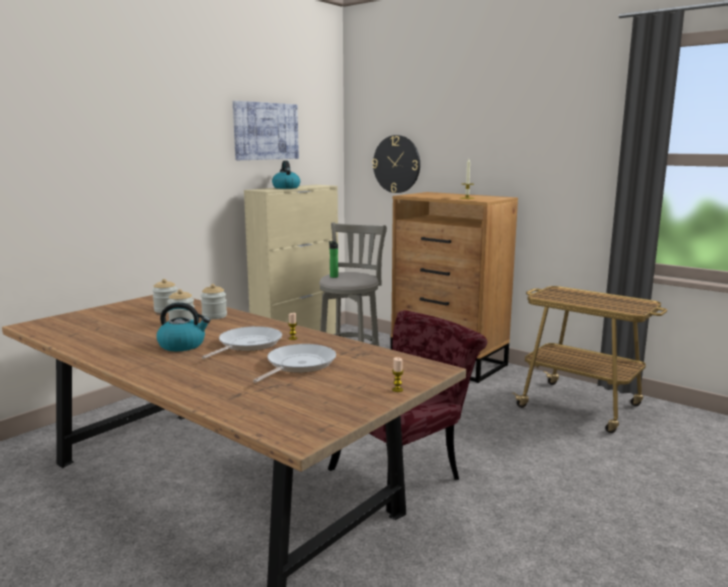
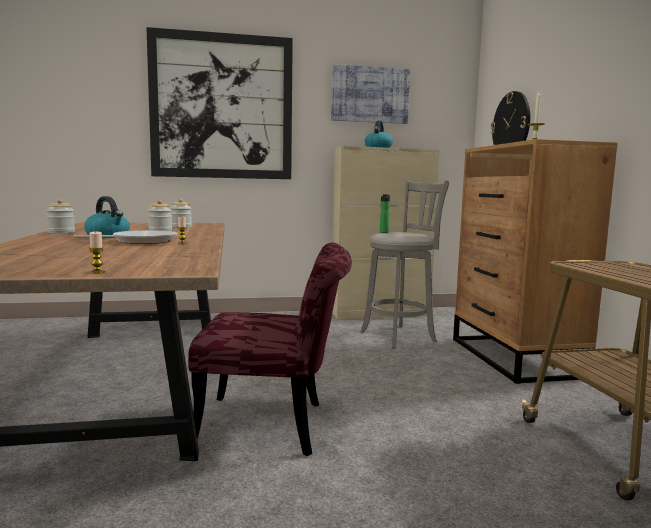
camera: 40 degrees right, 5 degrees down
jar [201,284,227,319] -> jar moved to [46,199,75,233]
frying pan [253,344,336,383] -> none
none -> picture [146,27,293,179]

